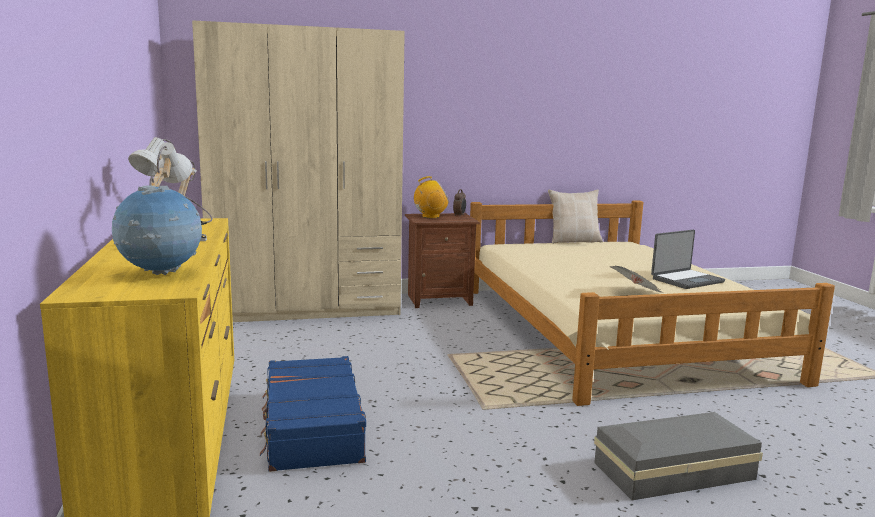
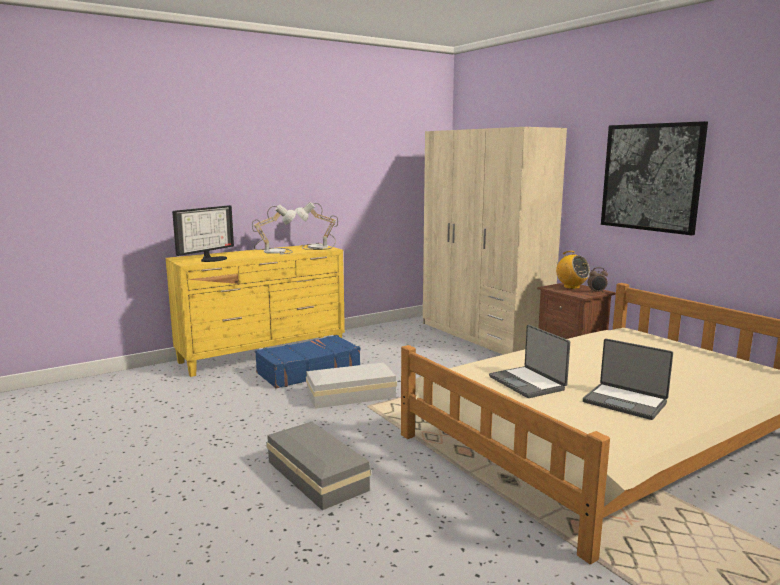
camera: 70 degrees right, 0 degrees up
globe [112,185,202,275] -> monitor [172,205,234,262]
beige pillow [548,189,603,244] -> none
newspaper [610,266,664,293] -> laptop [489,325,570,398]
none -> white storage box [306,363,397,409]
none -> picture [601,121,708,235]

